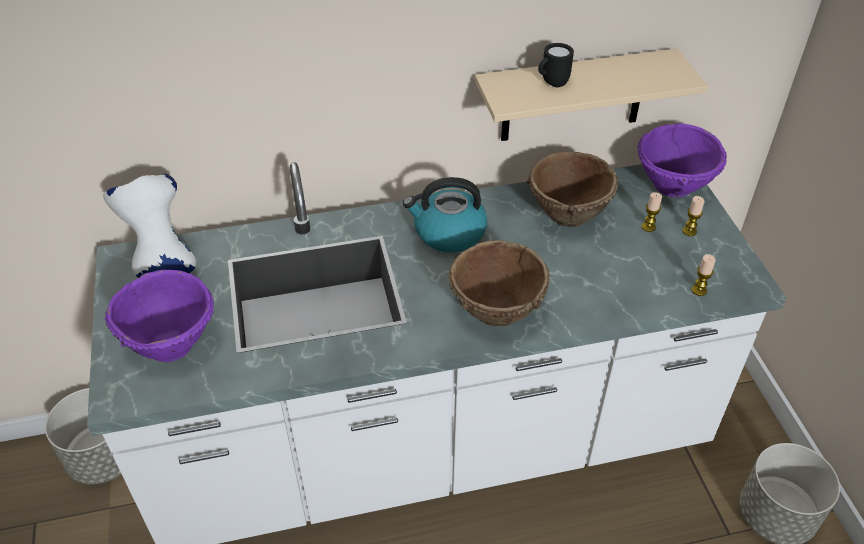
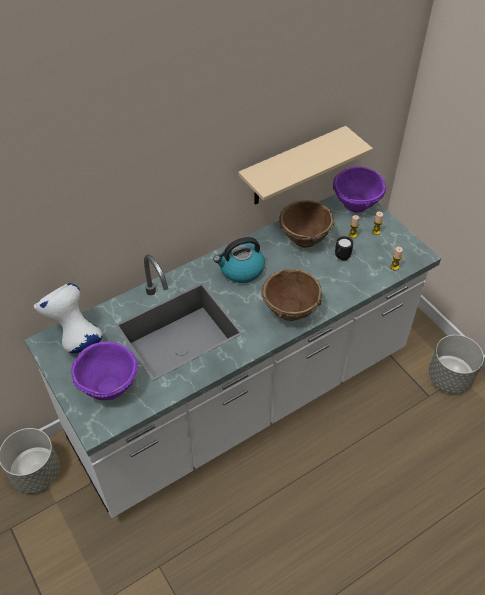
camera: 20 degrees left, 5 degrees up
black mug [538,43,574,87] -> black mug moved to [335,236,353,261]

